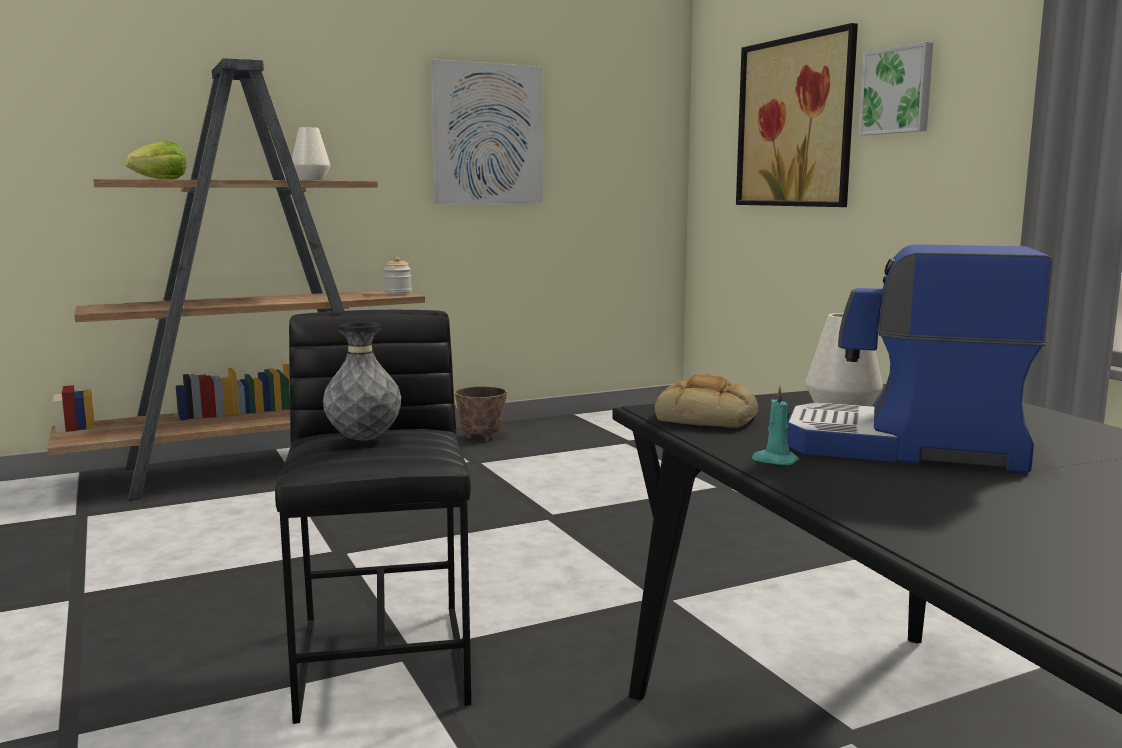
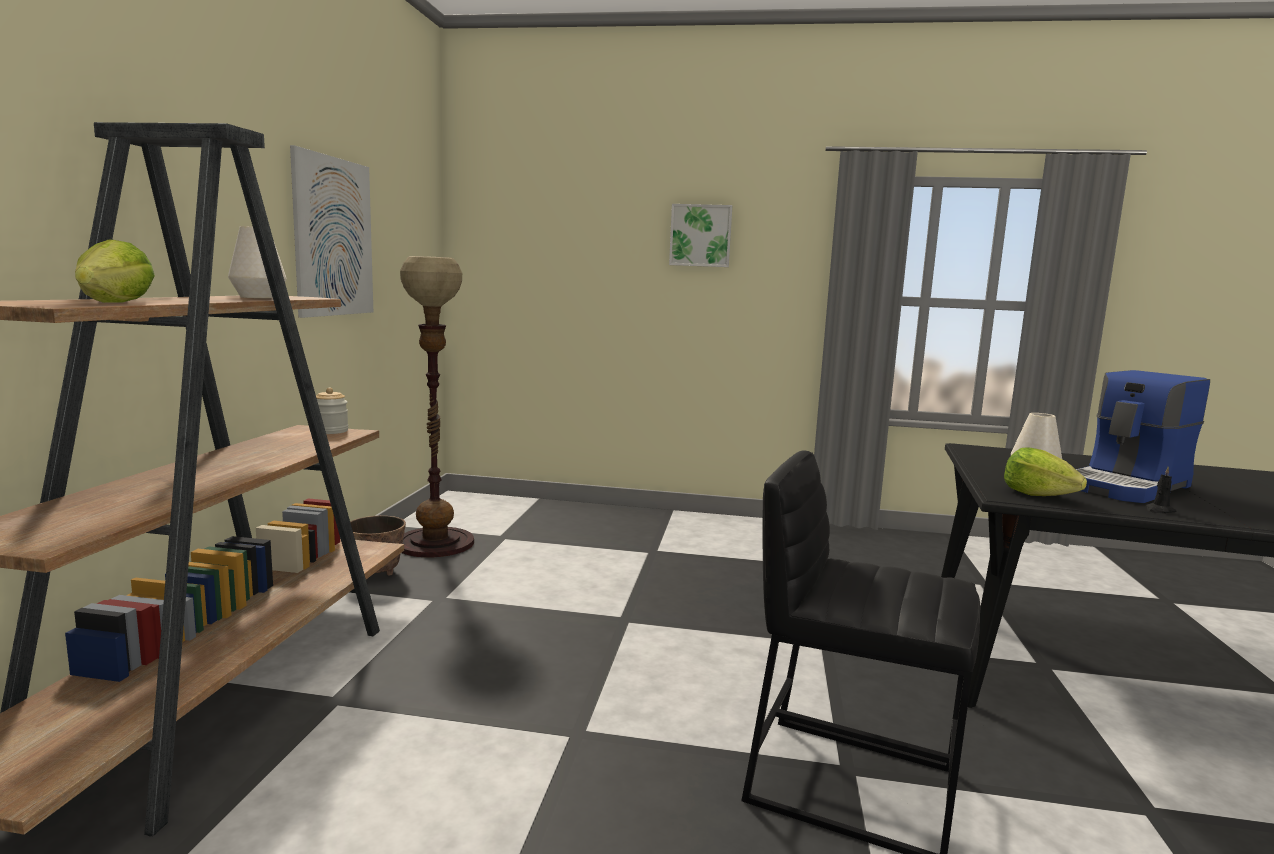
camera: 55 degrees left, 0 degrees up
grey vase [323,322,401,441] -> none
bread [655,374,758,428] -> lettuce [1004,447,1087,496]
picture [736,23,858,207] -> none
turquoise candle [752,386,799,465] -> black candle [1146,466,1176,513]
none -> floor lamp [400,256,474,557]

